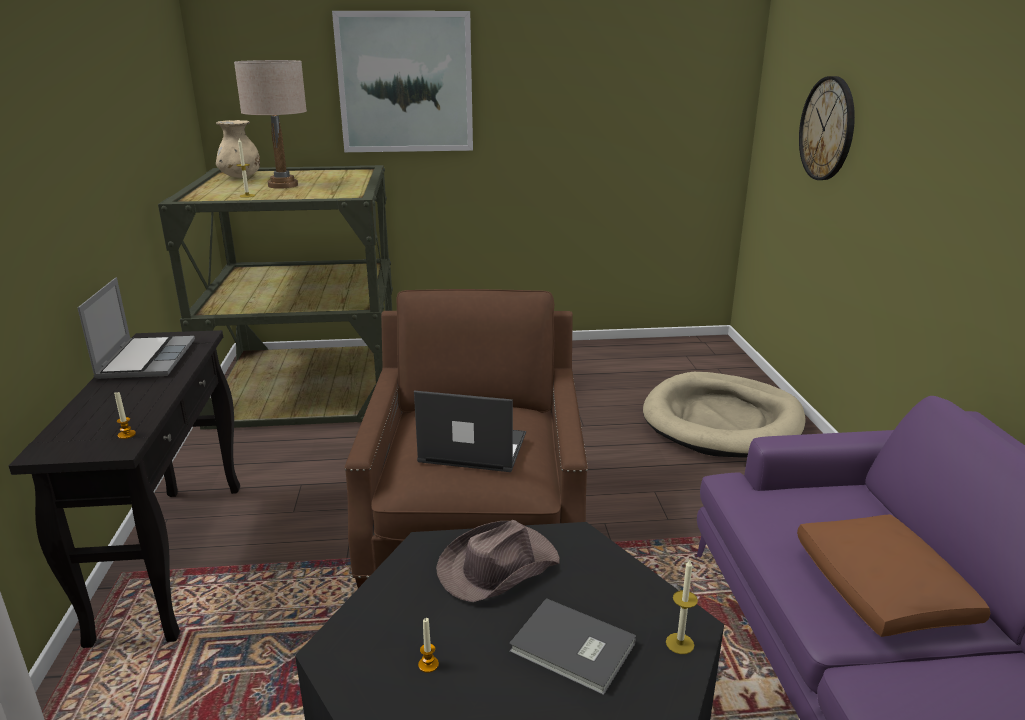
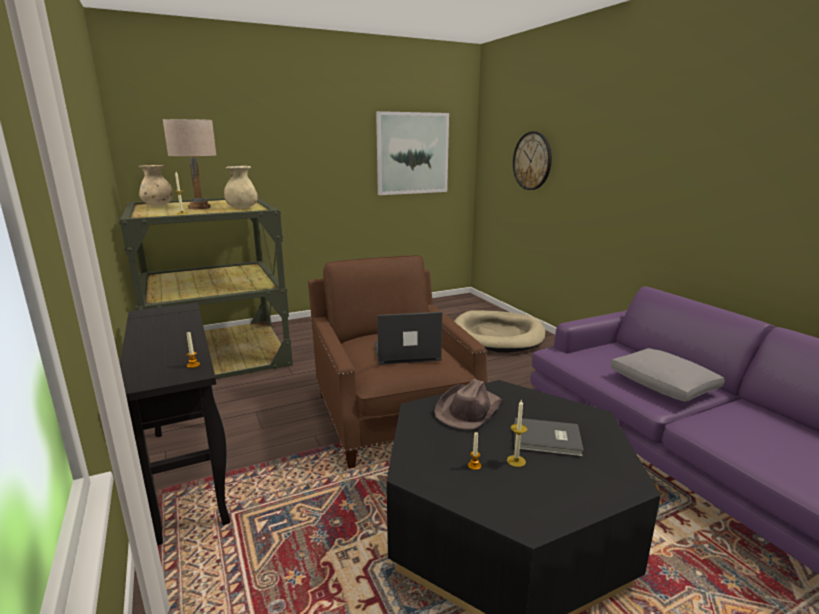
camera: 20 degrees left, 5 degrees down
laptop [78,277,195,379] -> none
picture [332,11,473,152] -> picture moved to [376,111,449,195]
candle [666,560,698,654] -> candle moved to [507,399,527,467]
brown pillow [797,514,991,637] -> grey pillow [611,348,725,402]
none -> beige vase [224,166,258,209]

